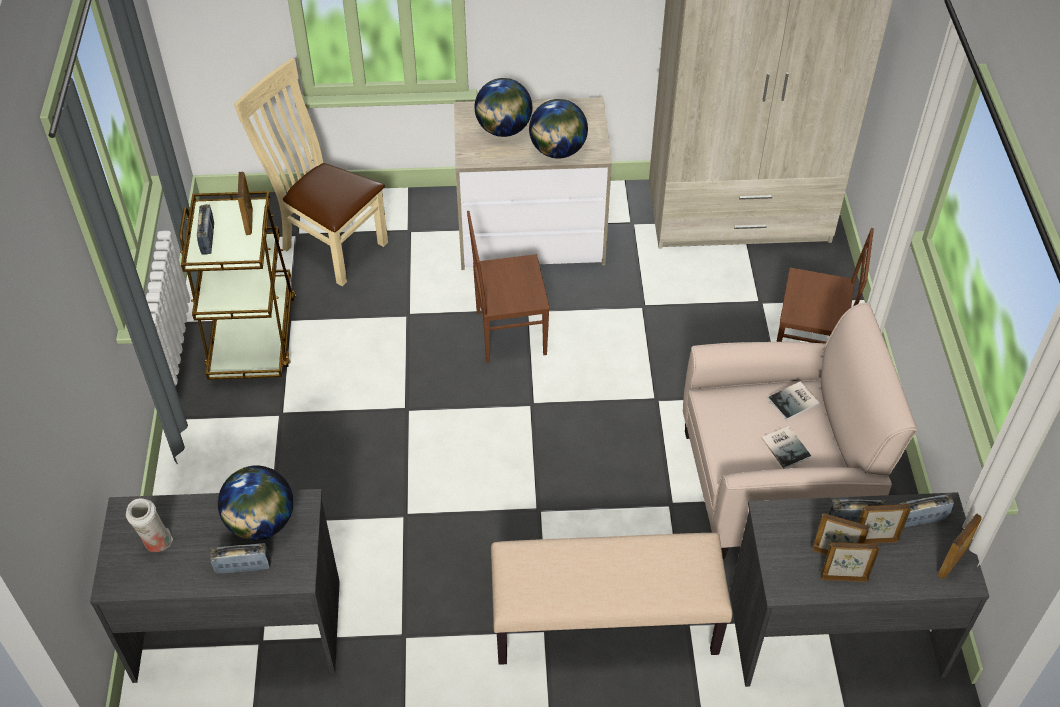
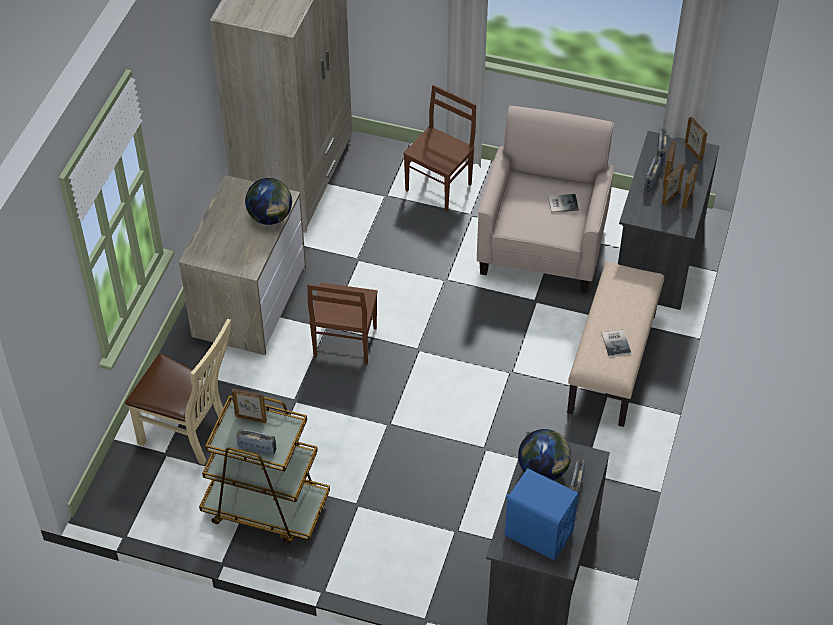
camera: 70 degrees left, 0 degrees up
white vase [126,498,173,552] -> blue speaker [505,468,579,560]
beige chair [234,58,388,286] -> beige chair turned 120 degrees counterclockwise [125,318,231,465]
globe [474,78,532,137] -> none
book [768,381,819,420] -> book moved to [601,329,631,357]

